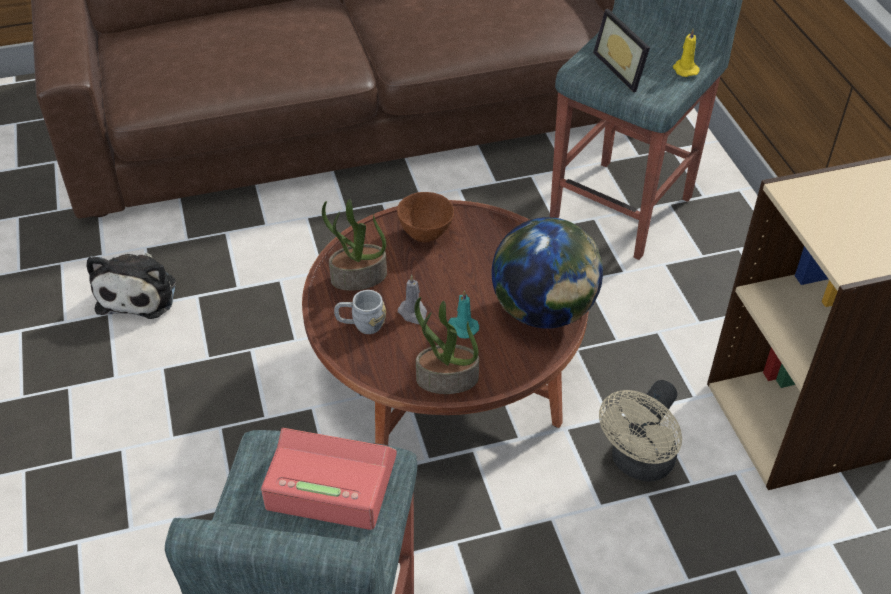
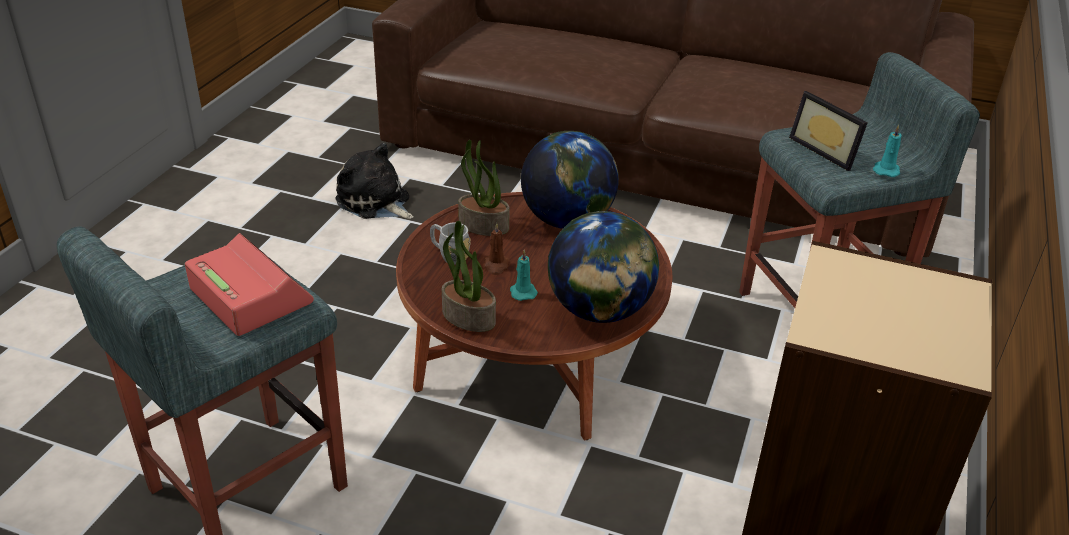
camera: 35 degrees right, 10 degrees down
plush toy [87,253,176,319] -> plush toy turned 90 degrees clockwise [335,143,414,219]
brown bowl [397,192,454,242] -> globe [521,131,619,229]
grey candle [398,275,427,324] -> brown candle [484,223,510,275]
picture frame [593,9,650,92] -> picture frame turned 45 degrees counterclockwise [789,91,868,171]
beige fan [599,380,682,482] -> none
yellow candle [673,28,700,77] -> turquoise candle [873,125,902,177]

